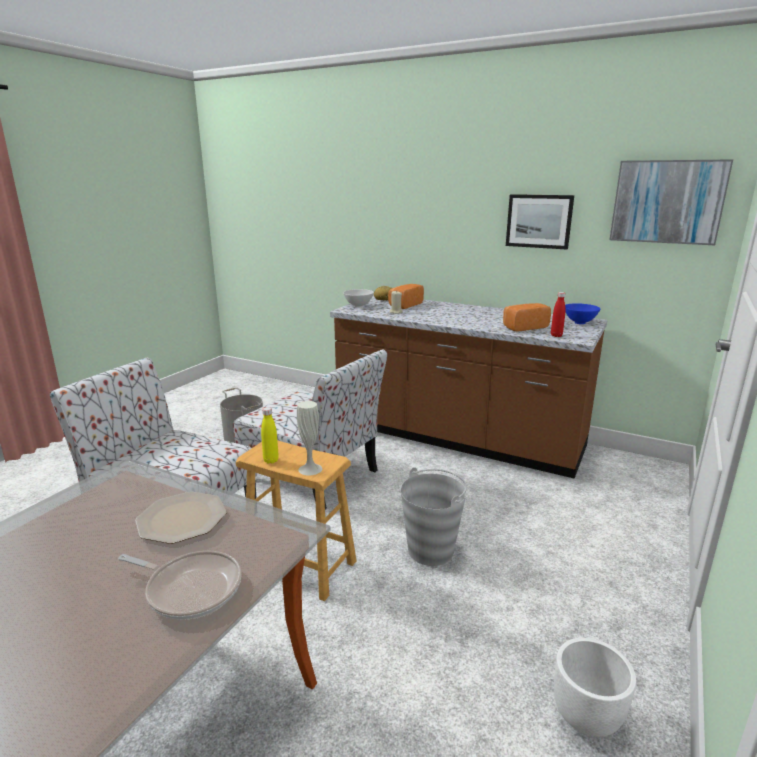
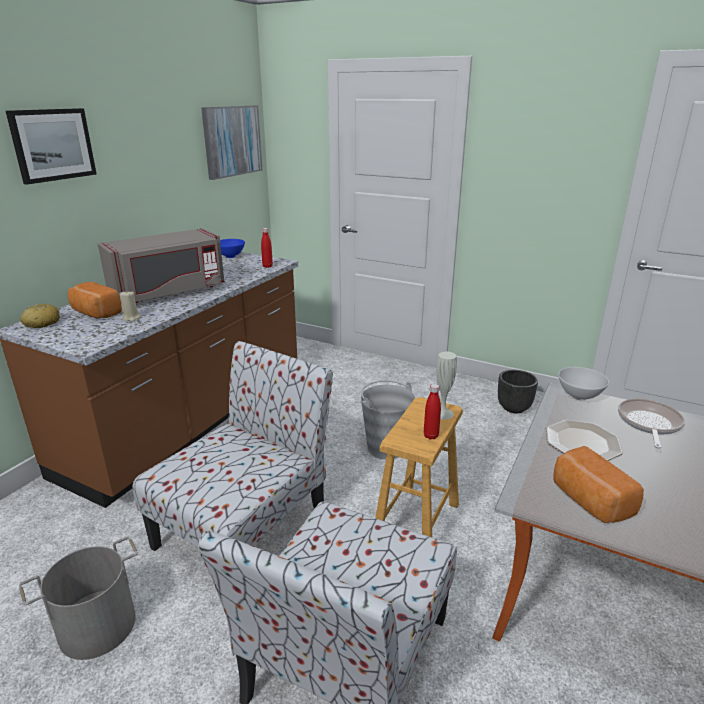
camera: 90 degrees left, 5 degrees up
yellow bottle [261,407,279,464] -> red bottle [424,384,441,439]
white bowl [343,289,374,307] -> white bowl moved to [558,367,609,400]
bread [503,303,551,332] -> bread moved to [553,446,644,523]
picture [506,194,574,249] -> picture moved to [6,108,97,185]
white planter [554,638,636,737] -> black planter [498,370,538,413]
none -> grey microwave [98,228,225,303]

